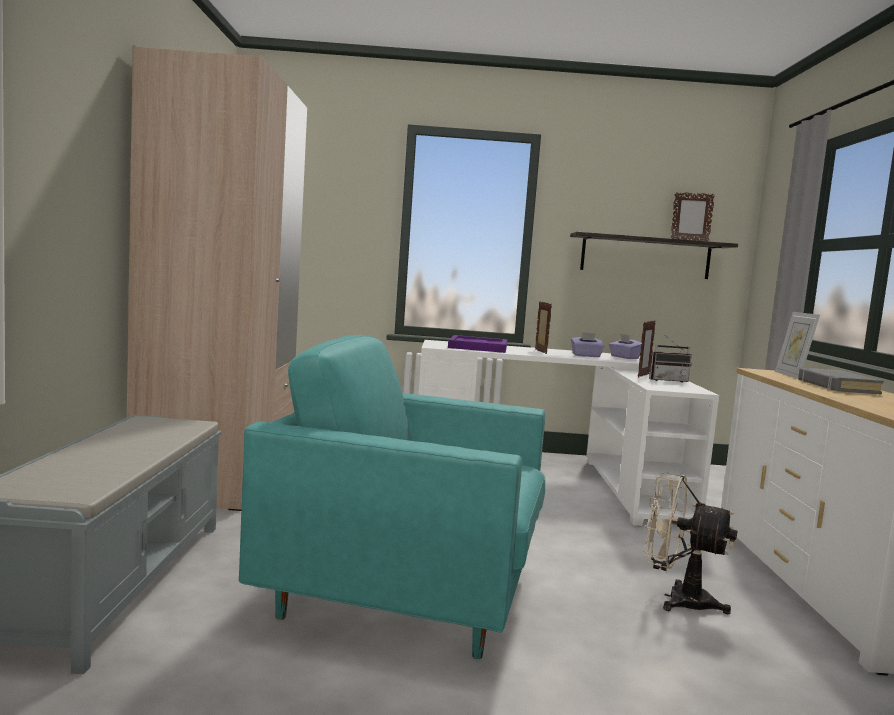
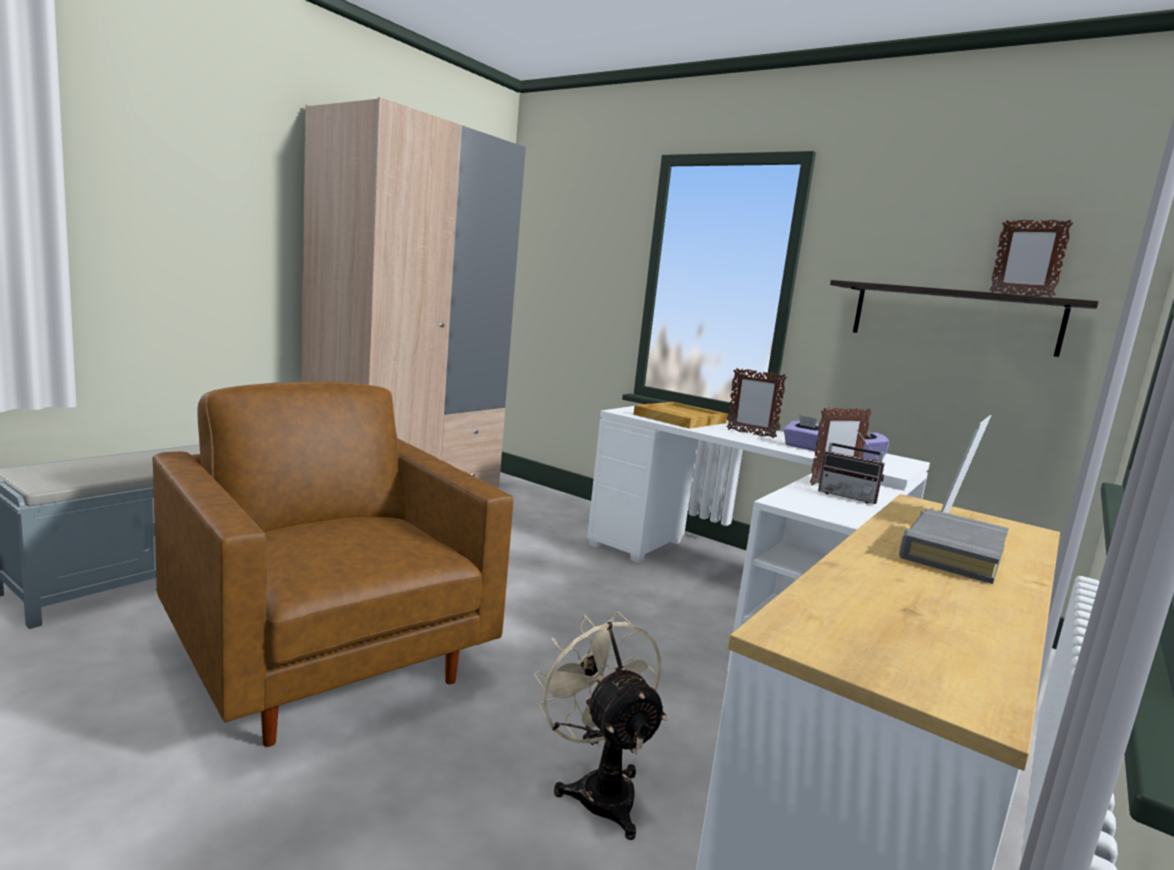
camera: 35 degrees right, 5 degrees up
turquoise armchair [239,335,545,659] -> brown armchair [153,381,513,747]
purple tray [448,335,507,353] -> beige tray [633,402,728,429]
picture frame [535,301,552,354] -> picture frame turned 90 degrees clockwise [727,368,787,439]

